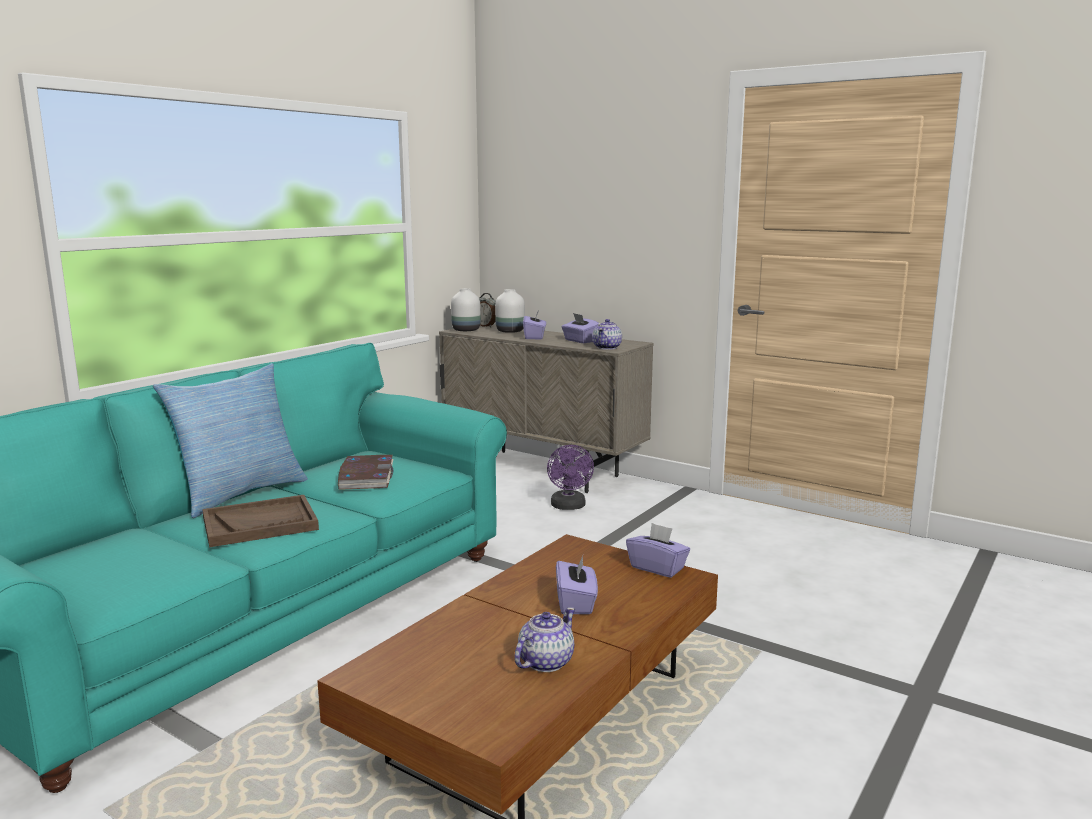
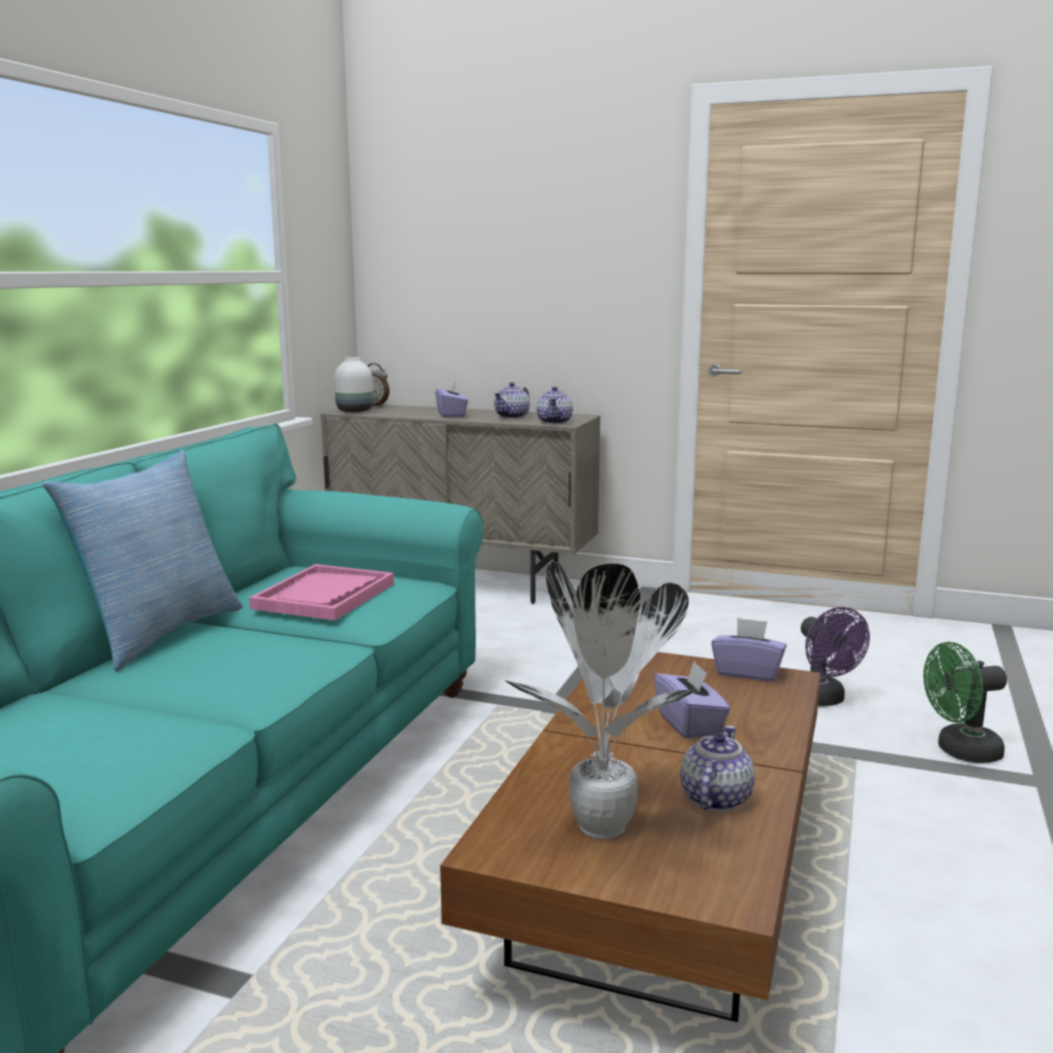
camera: 15 degrees left, 0 degrees up
brown tray [202,495,319,547] -> none
book [338,455,394,490] -> pink tray [249,564,394,620]
white vase [495,289,525,333] -> none
purple fan [547,445,594,510] -> purple fan moved to [801,607,870,707]
purple tissue box [562,313,599,343] -> teapot [494,382,530,419]
none -> potted plant [505,561,697,839]
none -> green fan [923,642,1007,763]

